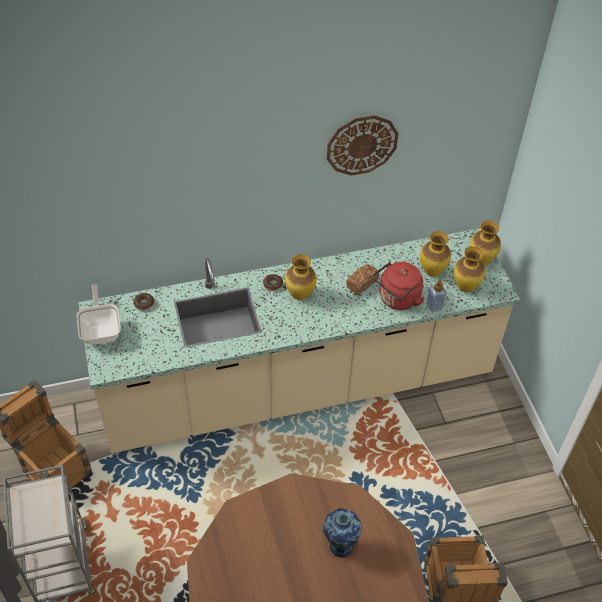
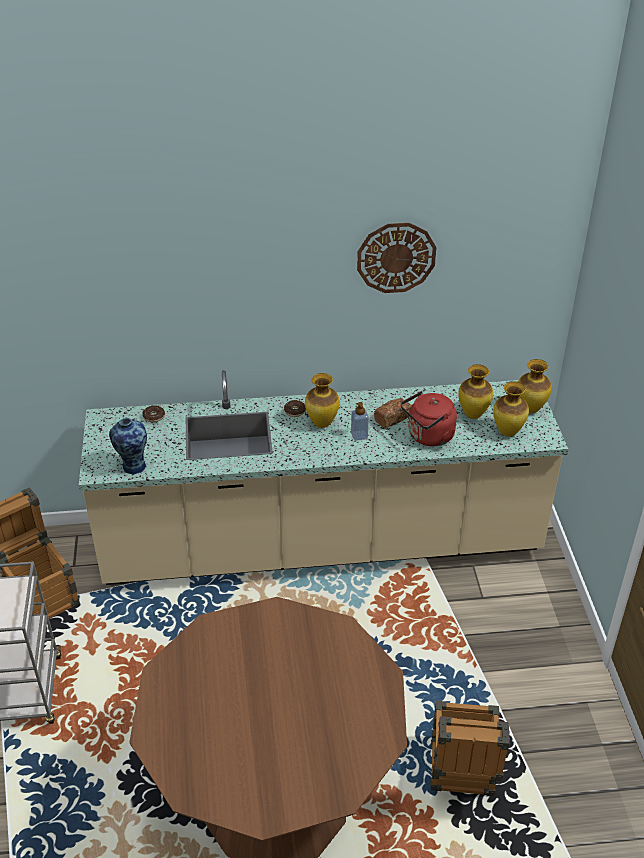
camera: 10 degrees right, 10 degrees down
frying pan [77,284,121,345] -> none
vase [323,508,362,558] -> vase moved to [109,418,147,474]
soap dispenser [426,280,446,312] -> soap dispenser moved to [351,402,369,441]

